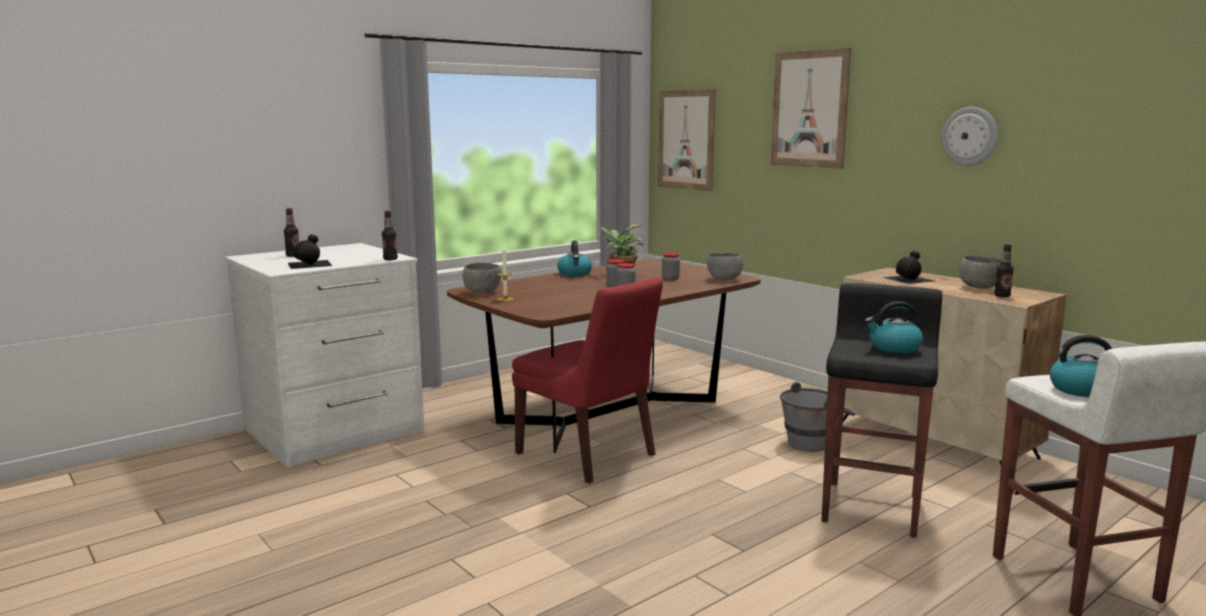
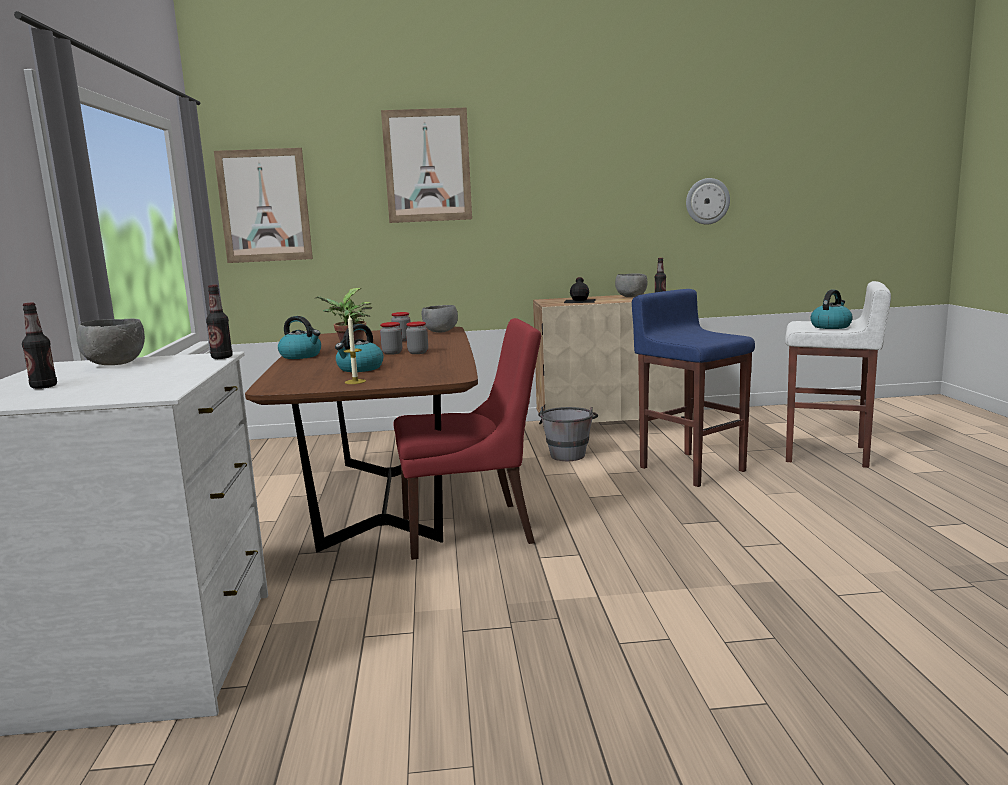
camera: 55 degrees left, 0 degrees up
black bottle [288,234,332,269] -> none
grey bowl [463,262,501,294] -> grey bowl moved to [77,318,145,365]
black stool [822,283,942,538] -> blue stool [632,289,755,487]
kettle [865,301,923,354] -> kettle moved to [335,324,384,372]
wall clock [941,107,998,166] -> wall clock moved to [686,178,730,225]

